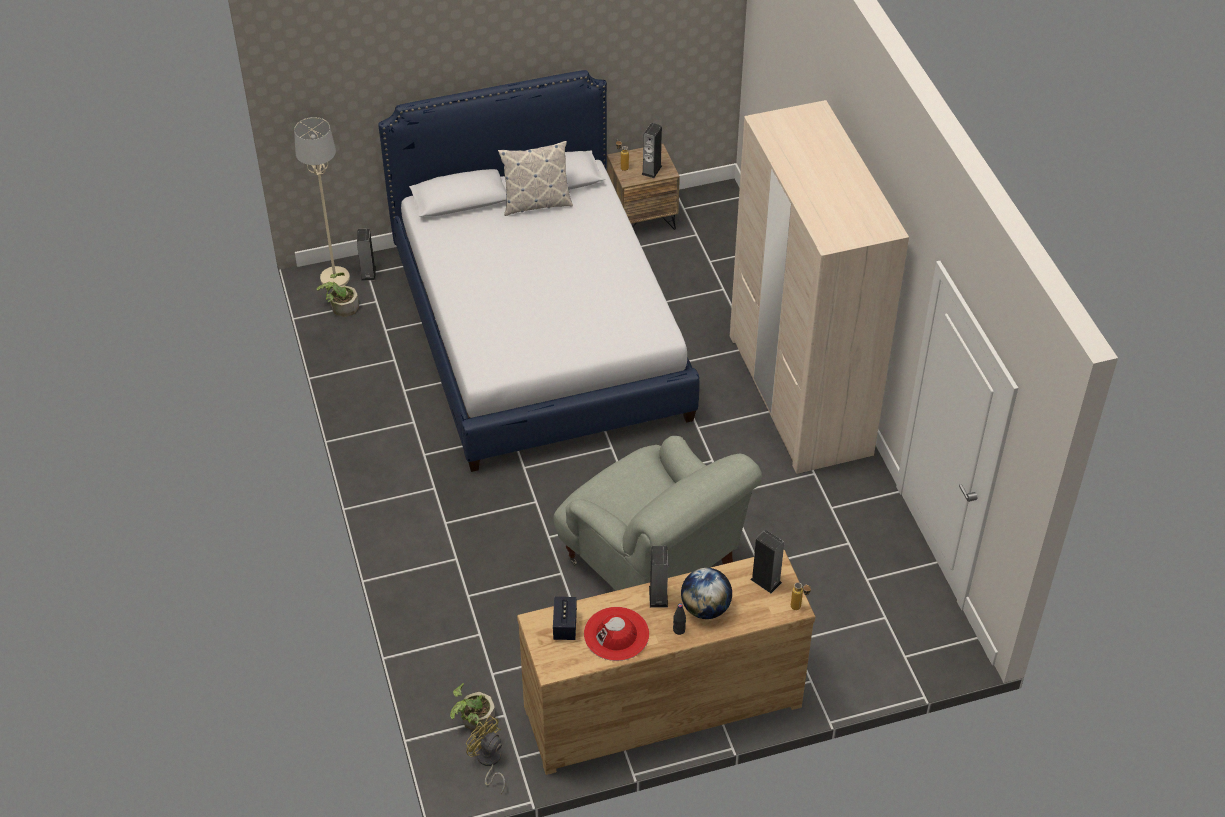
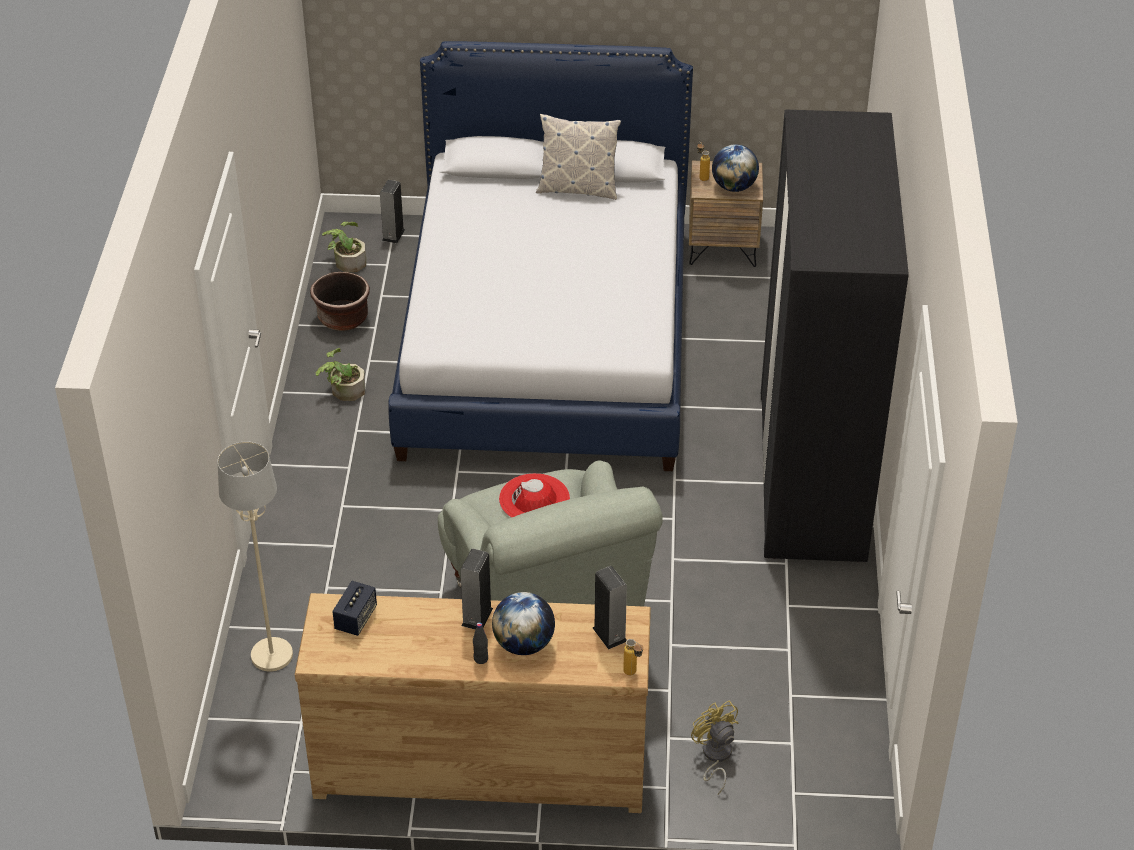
camera: 20 degrees right, 5 degrees down
beige floor lamp [294,117,350,289] -> beige floor lamp moved to [218,442,293,671]
potted plant [450,683,495,732] -> potted plant moved to [316,348,365,401]
yellow fan [466,715,505,794] -> yellow fan moved to [691,700,739,795]
red hat [584,607,649,661] -> red hat moved to [499,473,570,518]
speaker [641,123,662,178] -> globe [712,144,759,192]
beige wardrobe [730,100,909,474] -> black wardrobe [761,110,909,562]
none -> brown planter [310,272,370,331]

